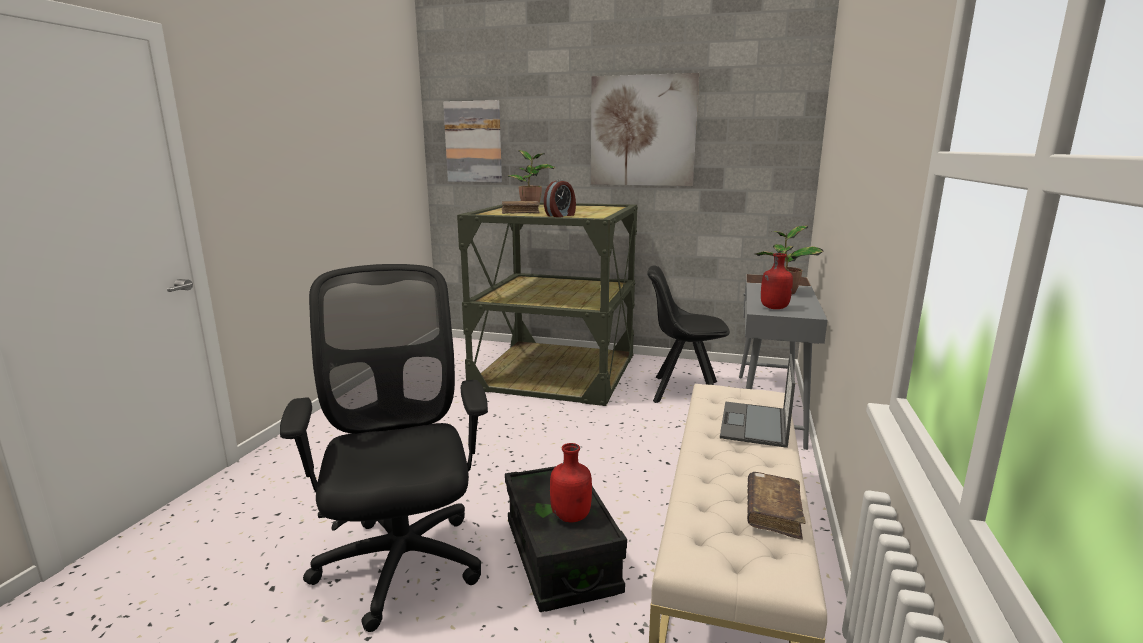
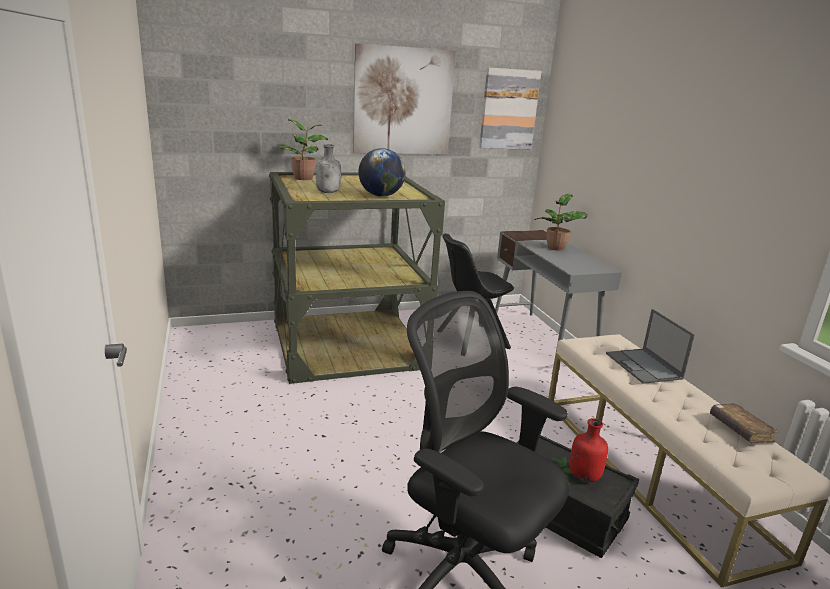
camera: 35 degrees left, 5 degrees up
picture [443,100,502,182] -> picture moved to [479,67,541,149]
brown book [502,201,540,214] -> grey bottle [316,144,341,193]
alarm clock [544,179,576,217] -> globe [359,148,406,197]
red bottle [761,253,793,309] -> none

